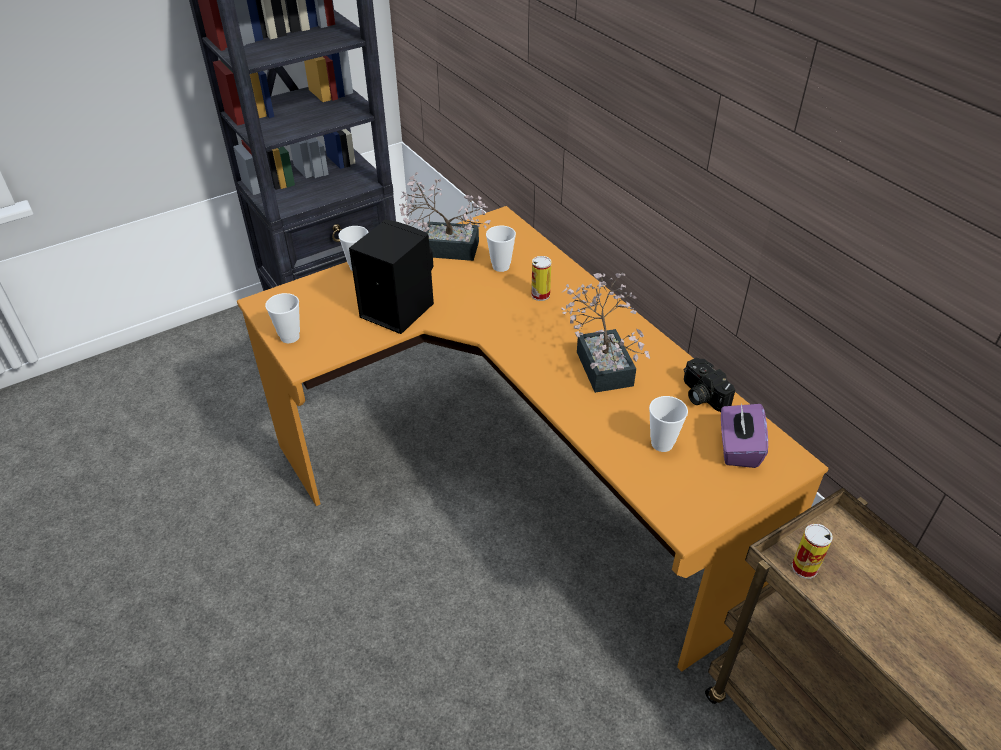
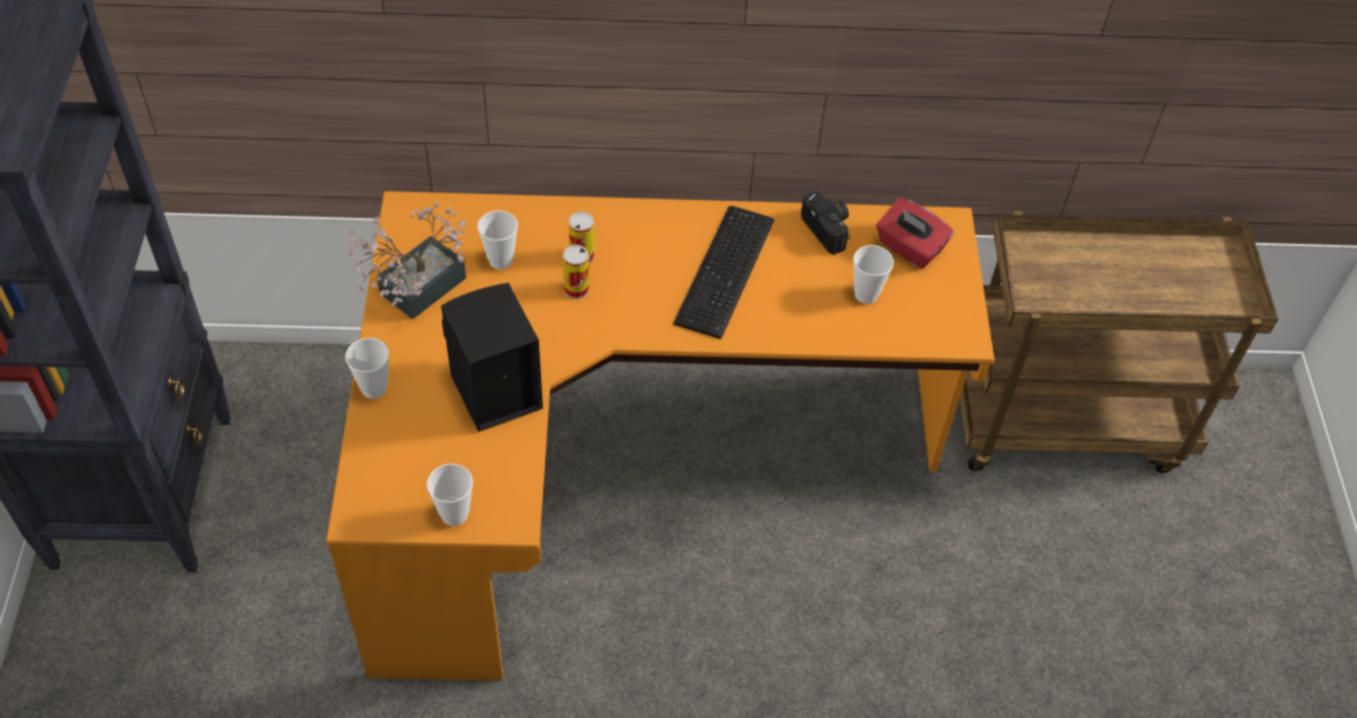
camera: 60 degrees left, 10 degrees up
potted plant [561,273,650,393] -> keyboard [673,206,774,339]
camera [684,357,735,412] -> camera turned 120 degrees counterclockwise [801,191,850,255]
purple tissue box [721,404,768,468] -> red tissue box [876,198,953,268]
can [792,524,833,579] -> can moved to [563,245,589,299]

